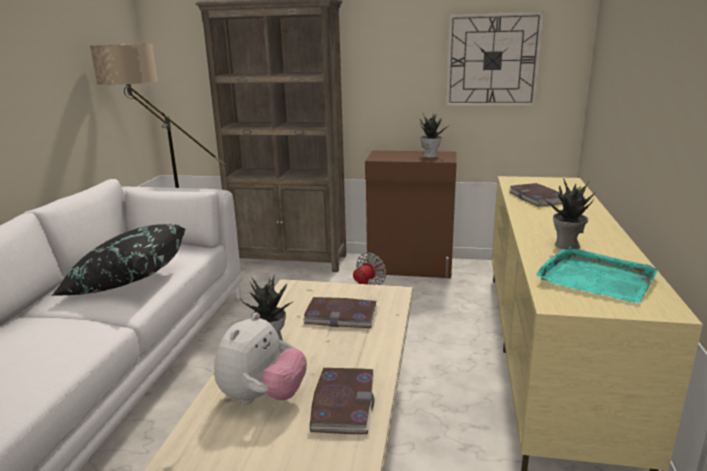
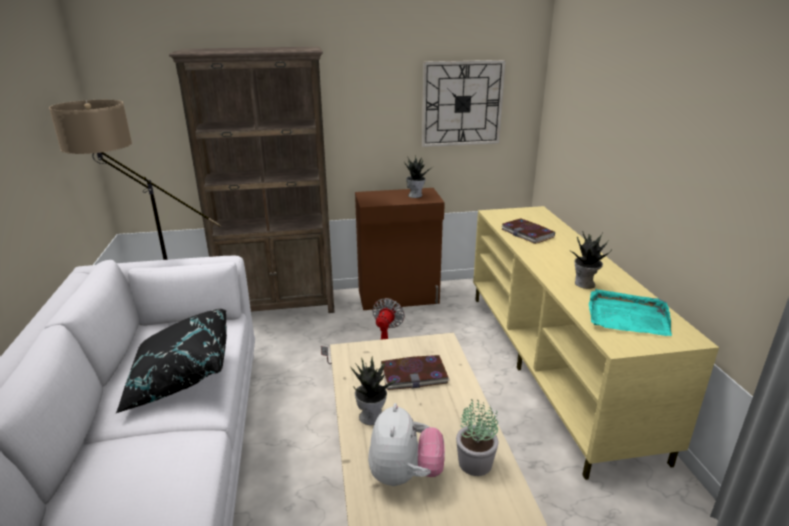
camera: 20 degrees left, 5 degrees up
book [310,368,375,434] -> potted plant [456,399,499,476]

